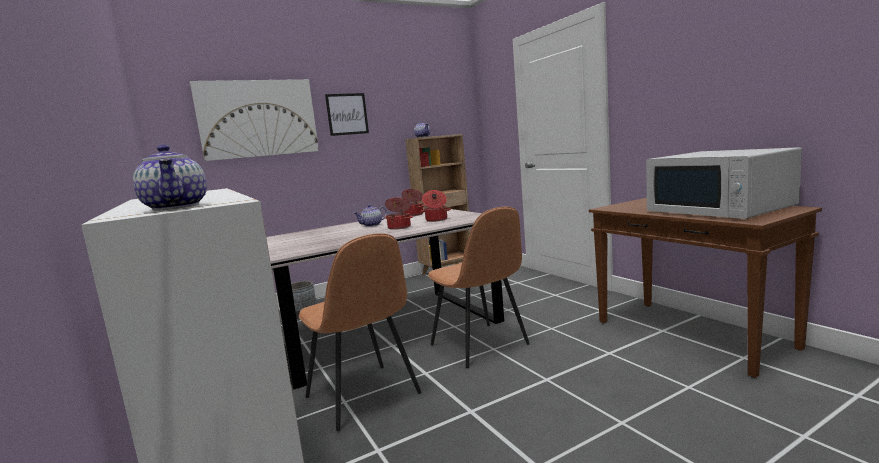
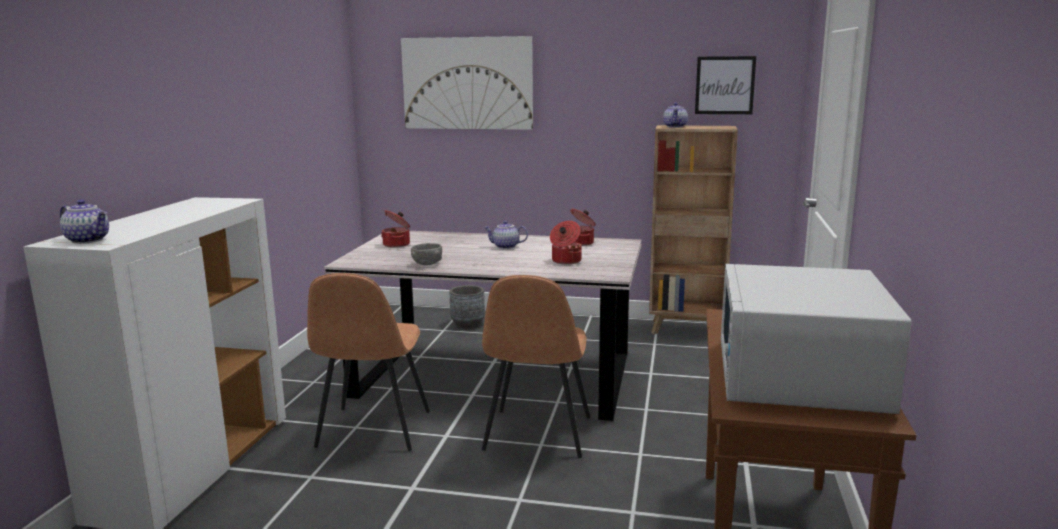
camera: 40 degrees right, 5 degrees up
teapot [133,145,207,211] -> teapot turned 75 degrees counterclockwise [60,199,109,244]
picture [325,93,369,136] -> picture moved to [695,56,756,114]
cooking pot [384,197,413,230] -> cooking pot moved to [381,210,410,248]
none -> grey bowl [411,243,442,265]

